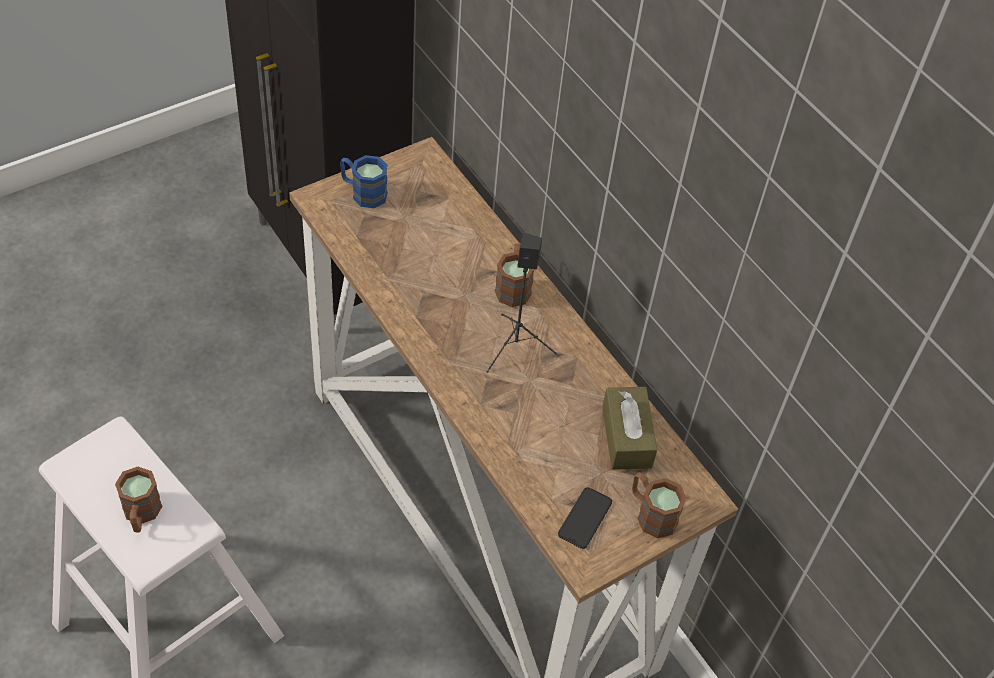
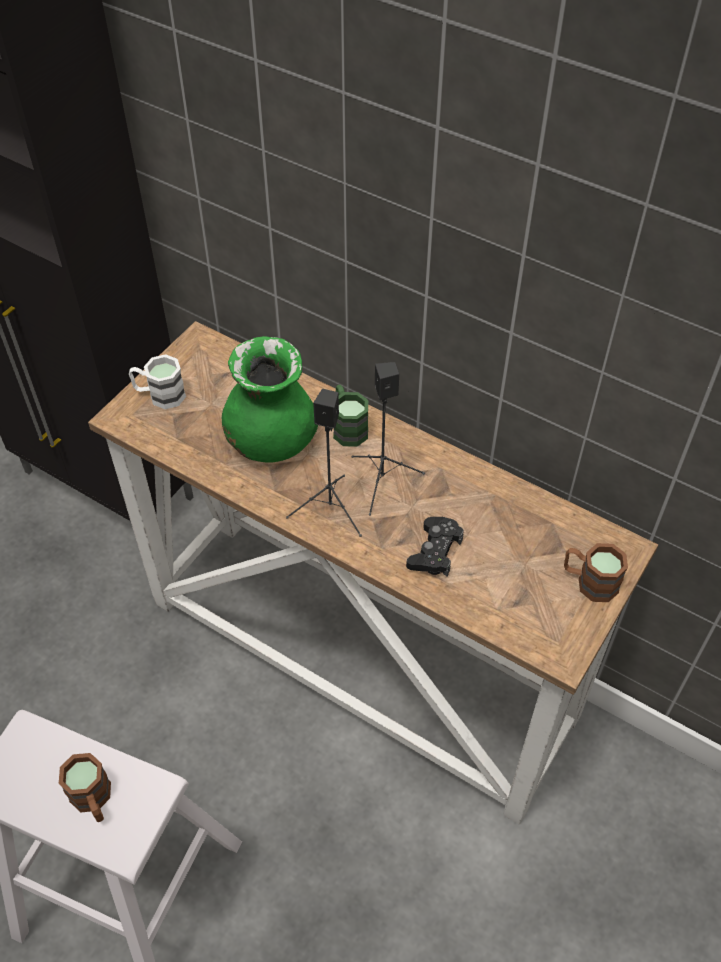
camera: 20 degrees left, 0 degrees up
blue mug [340,155,388,208] -> white mug [129,354,186,409]
brown mug [495,244,535,307] -> green mug [333,385,368,447]
phone [558,487,612,549] -> none
brown tissue box [602,387,657,470] -> none
none -> green vase [222,336,318,463]
none -> black speaker [286,389,362,537]
none -> black game controller [406,517,464,577]

